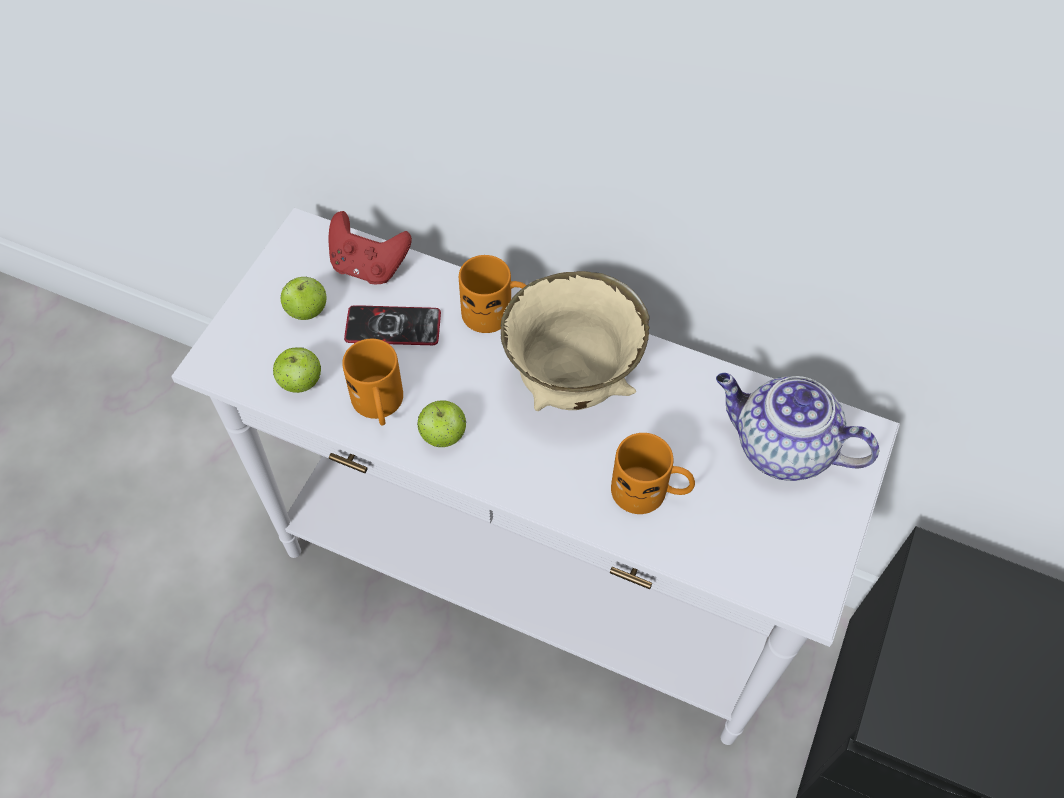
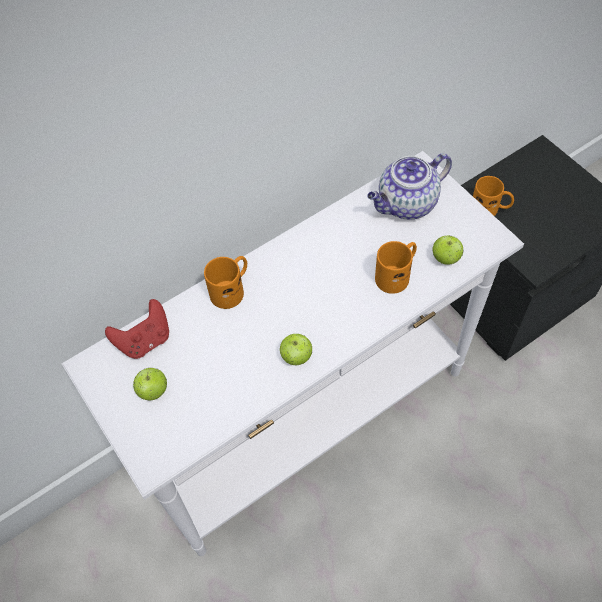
camera: 55 degrees left, 0 degrees up
apple [273,347,321,393] -> apple moved to [432,235,463,265]
orange mug [342,339,403,426] -> orange mug moved to [473,176,514,216]
phone [344,305,441,345] -> none
beige bowl [501,271,650,411] -> none

